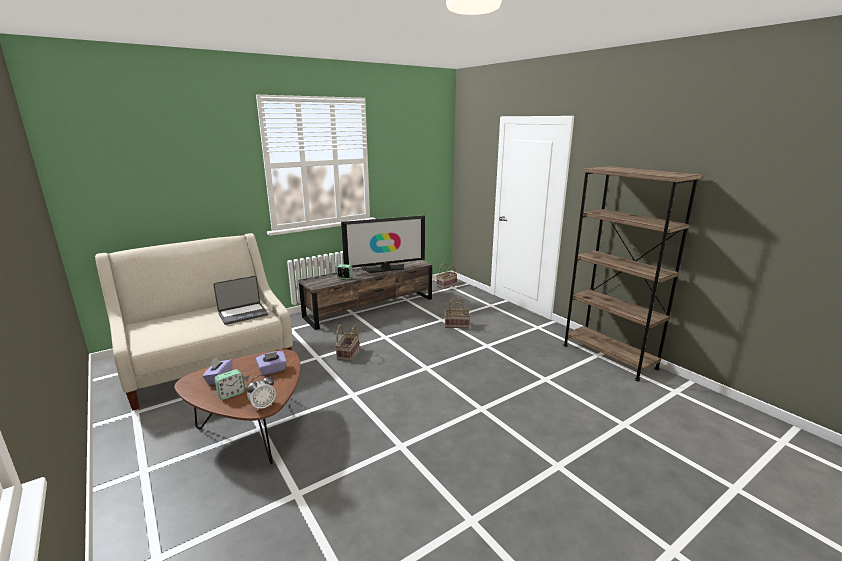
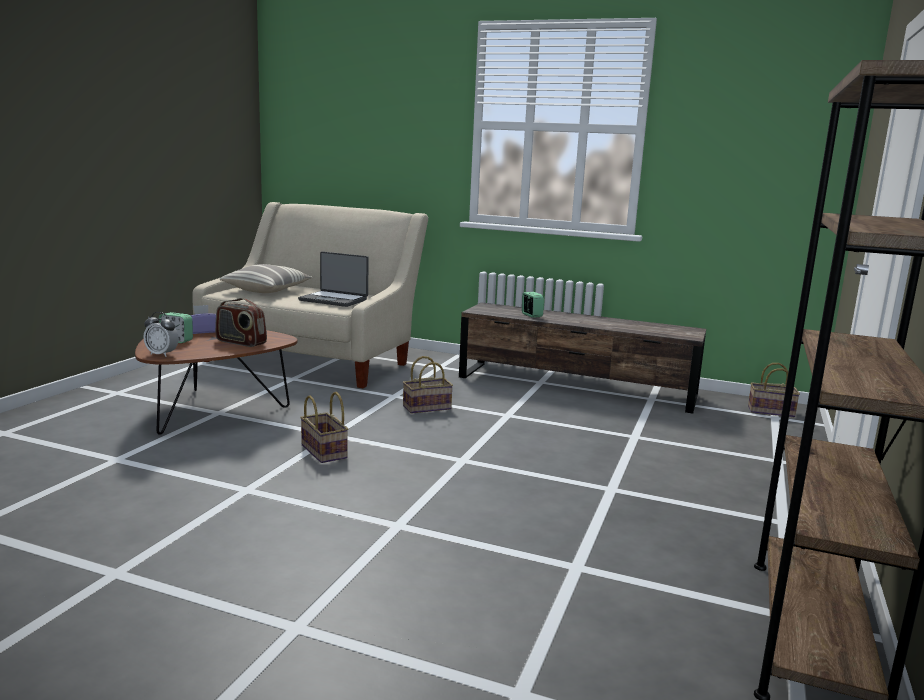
camera: 55 degrees right, 5 degrees down
purple tissue box [256,351,287,375] -> radio [215,298,267,347]
television [341,215,425,273] -> none
basket [445,297,470,328] -> basket moved to [300,392,348,463]
none -> pillow [220,264,313,293]

